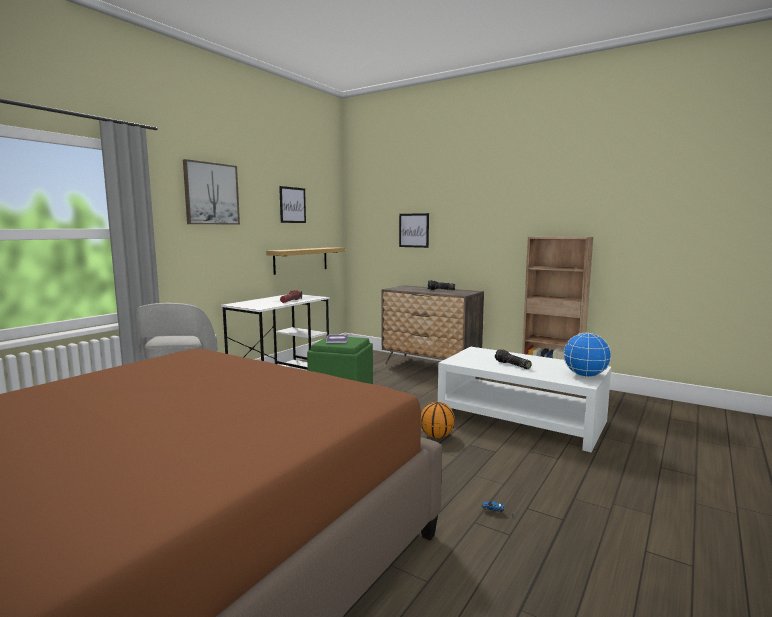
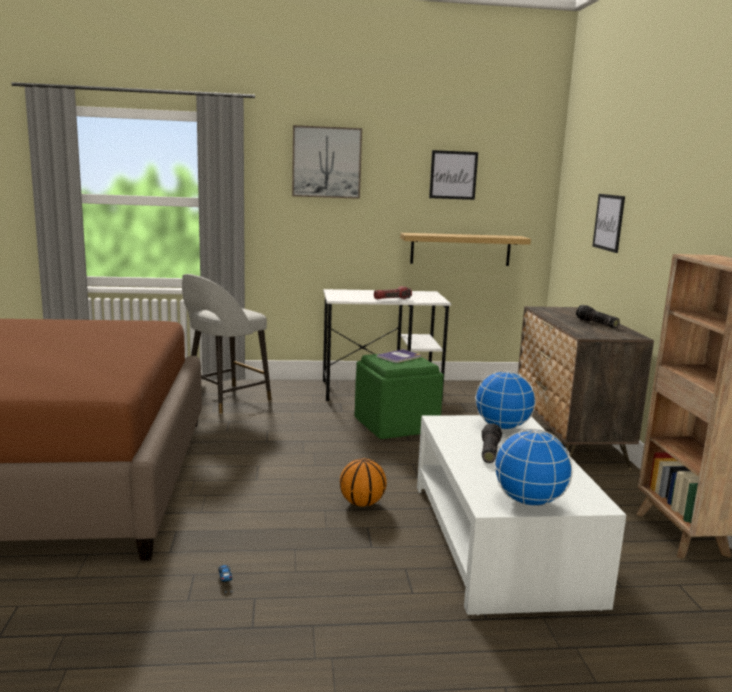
camera: 50 degrees right, 5 degrees up
none -> globe [475,370,536,430]

